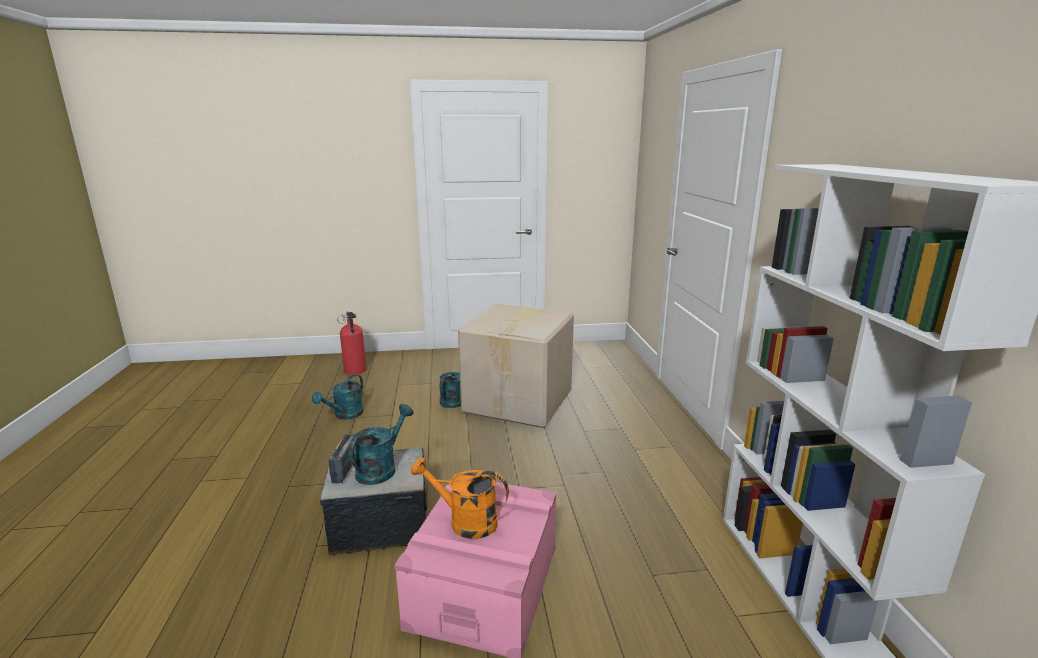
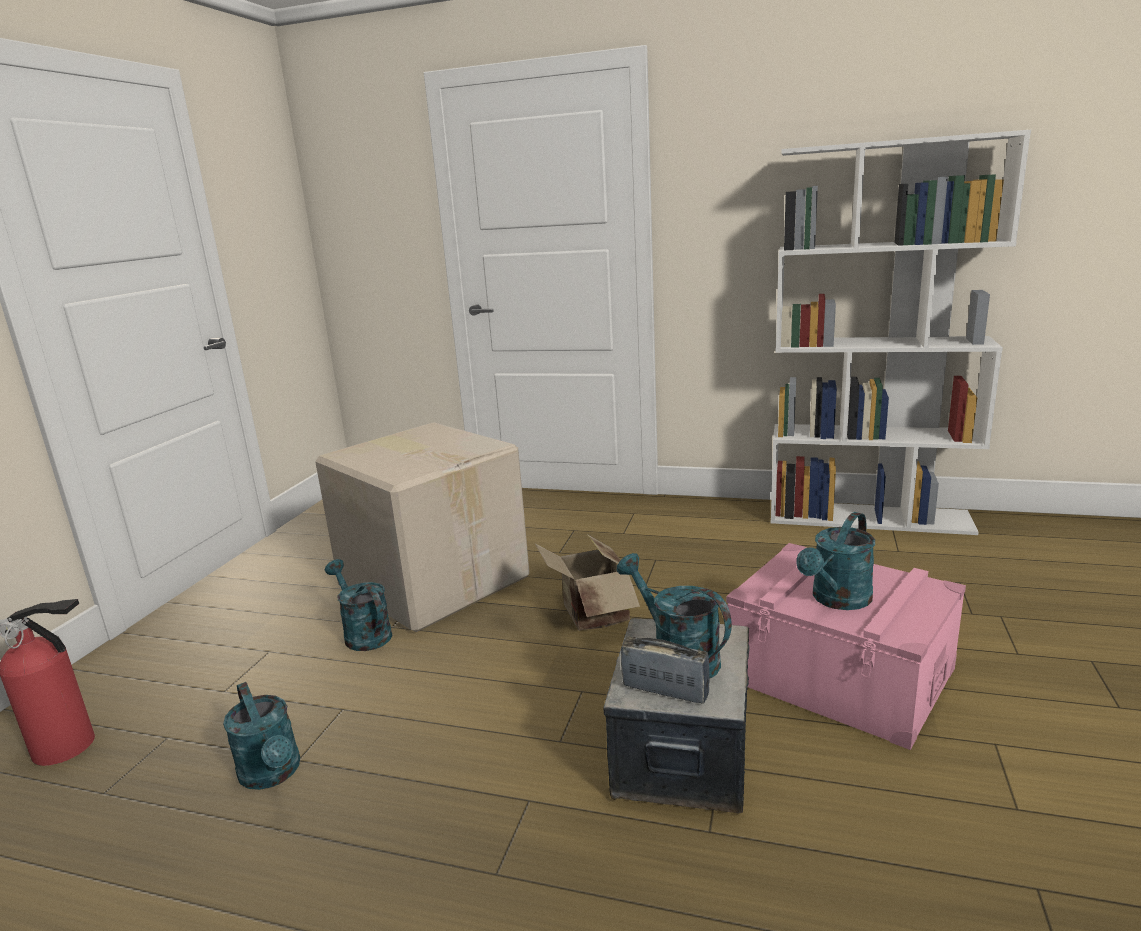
camera: 65 degrees left, 0 degrees up
orange watering can [411,457,509,539] -> turquoise watering can [796,512,875,610]
none -> cardboard box [535,534,640,631]

